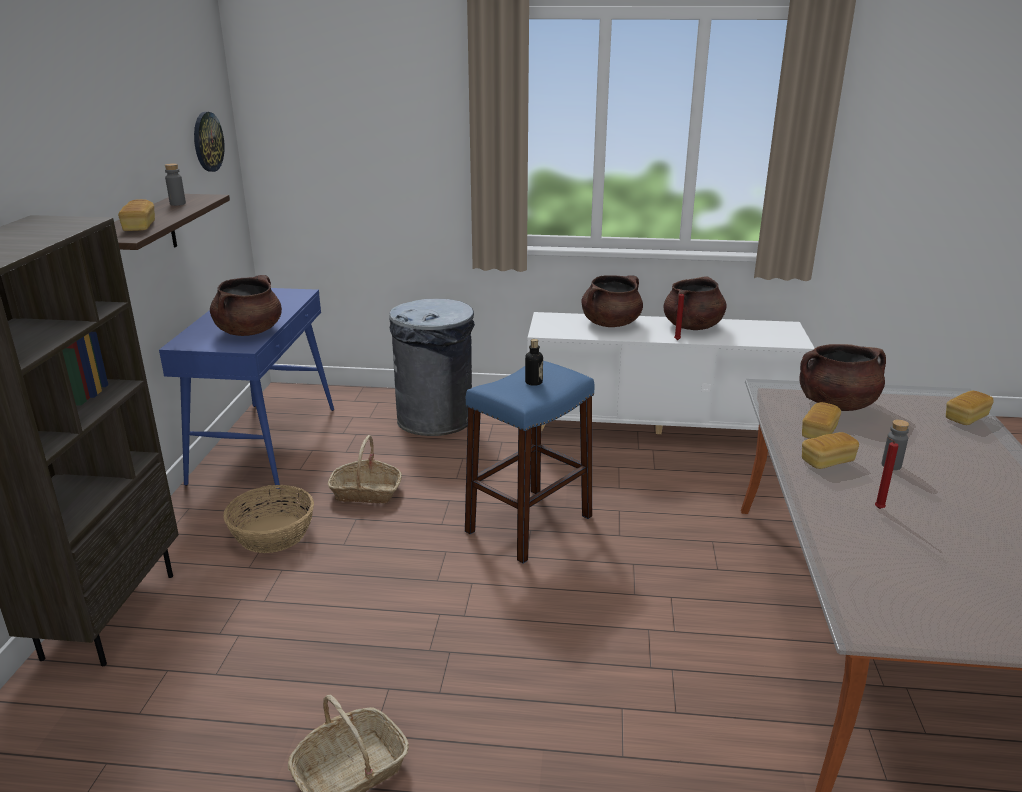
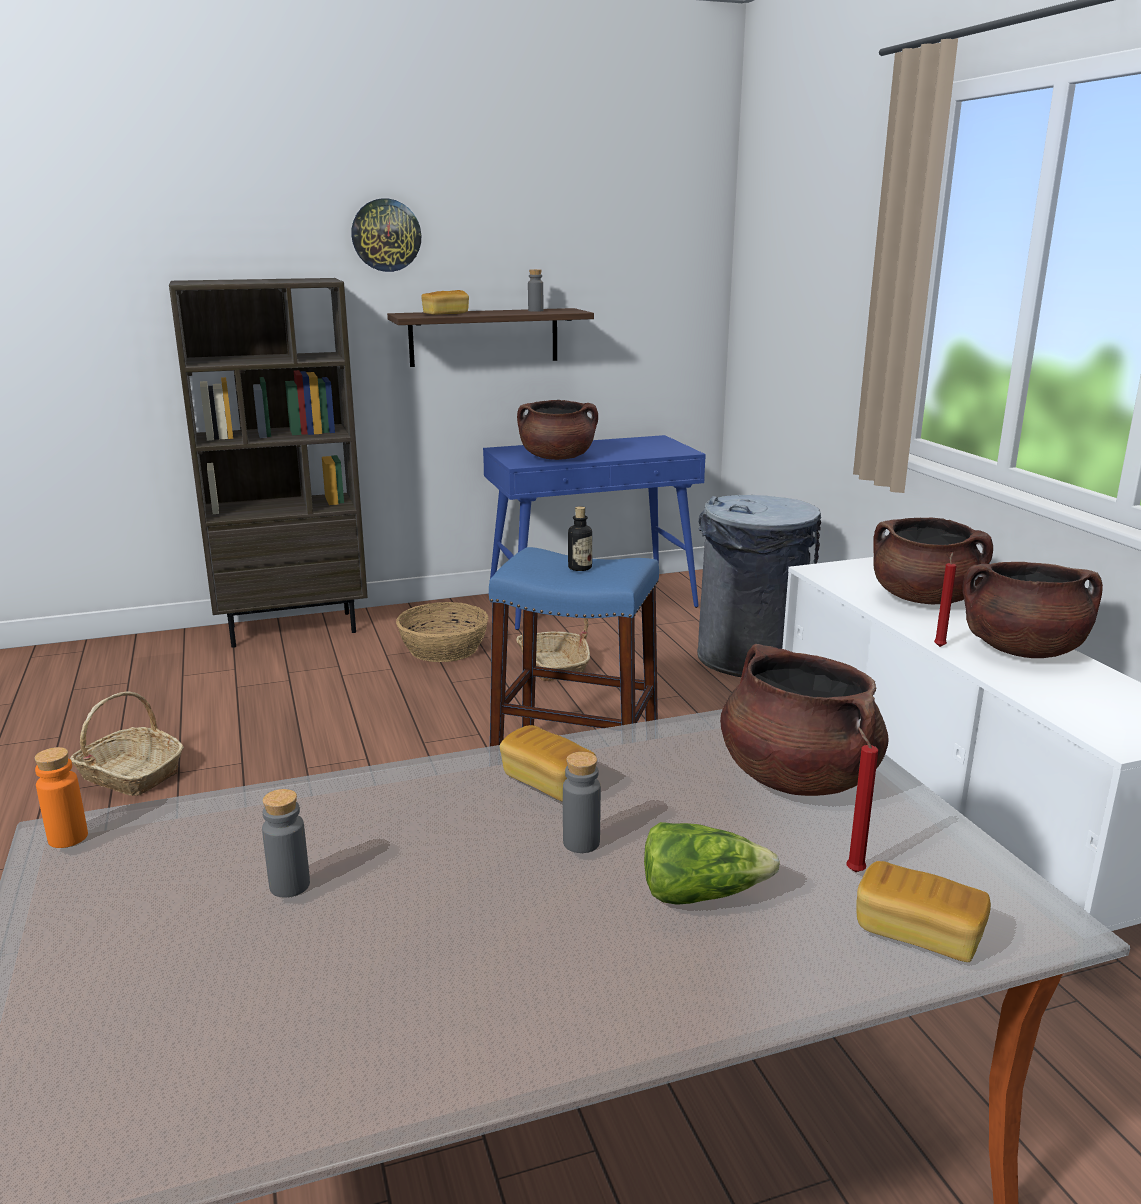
camera: 65 degrees right, 5 degrees down
wall clock [194,112,225,172] -> wall clock moved to [351,198,421,272]
bread [802,402,841,439] -> none
red candle [875,437,899,509] -> red candle moved to [846,727,878,872]
none -> orange bottle [34,747,88,848]
none -> grey bottle [262,789,310,898]
none -> lettuce [644,822,780,905]

